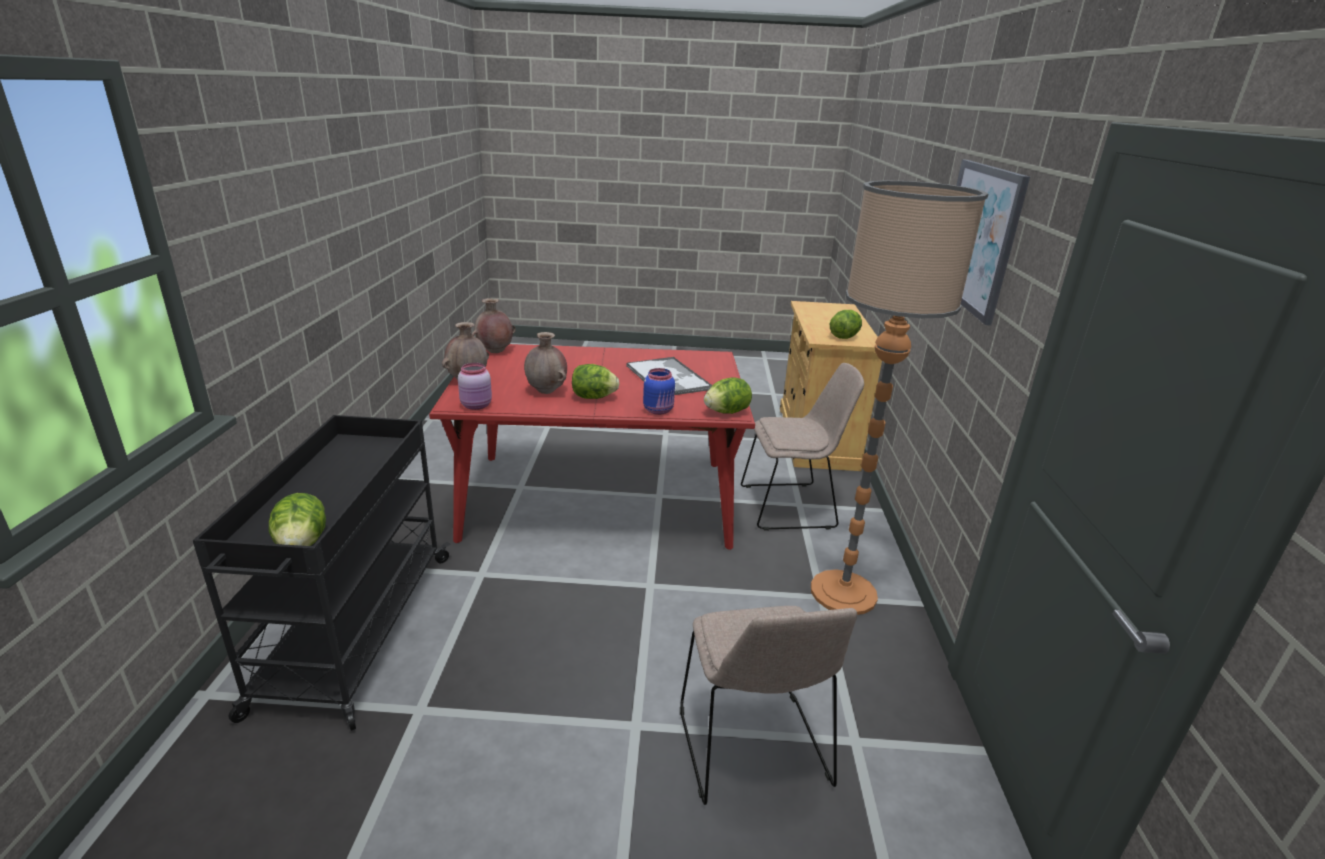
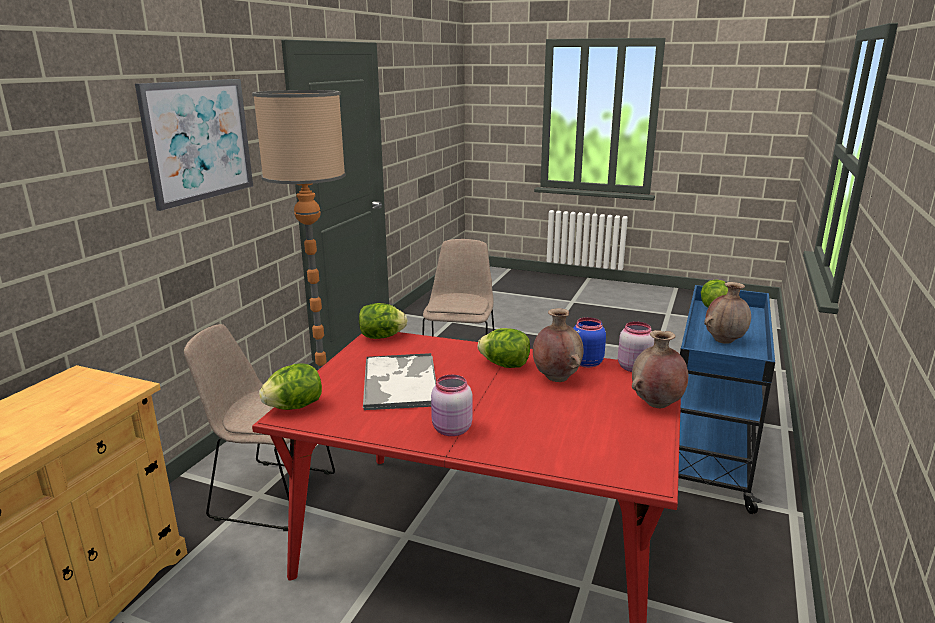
camera: 160 degrees left, 5 degrees down
black cart [193,415,451,731] -> blue cart [678,285,775,514]
brown vase [472,298,516,353] -> brown vase moved to [704,282,751,343]
blue jar [643,368,675,415] -> blue jar moved to [573,317,606,368]
lettuce [830,310,862,339] -> lettuce moved to [259,363,322,410]
none -> pink jar [431,375,473,436]

